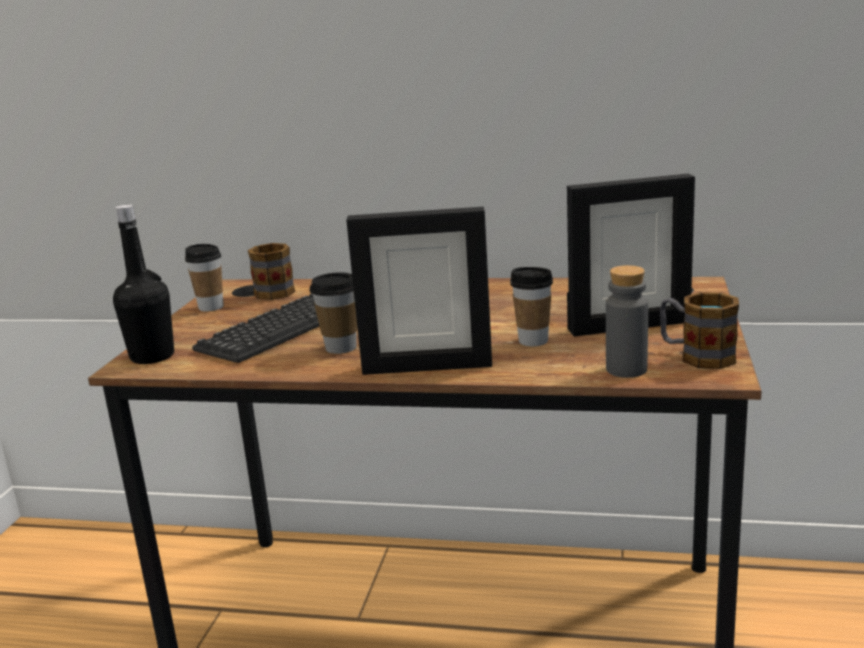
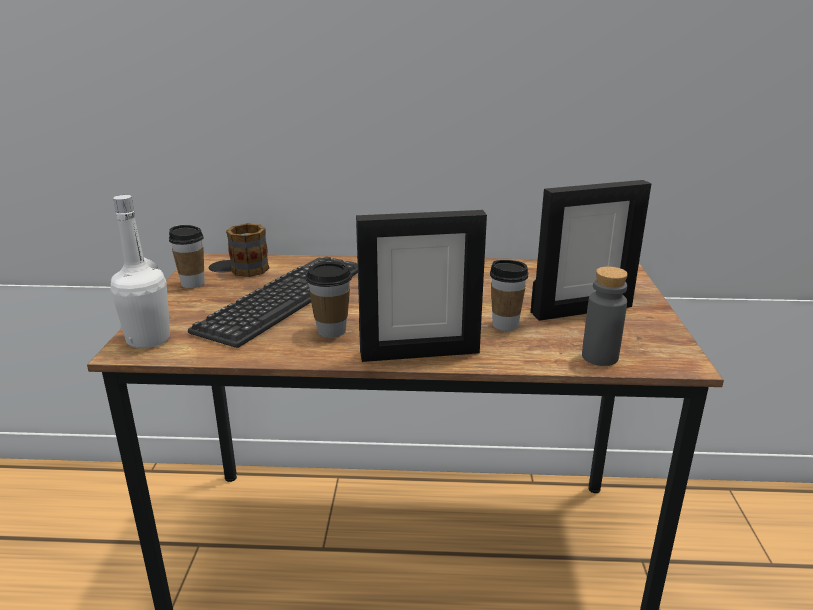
camera: 10 degrees left, 5 degrees up
black bottle [113,204,174,364] -> white bottle [110,195,170,349]
mug [660,292,739,369] -> none

